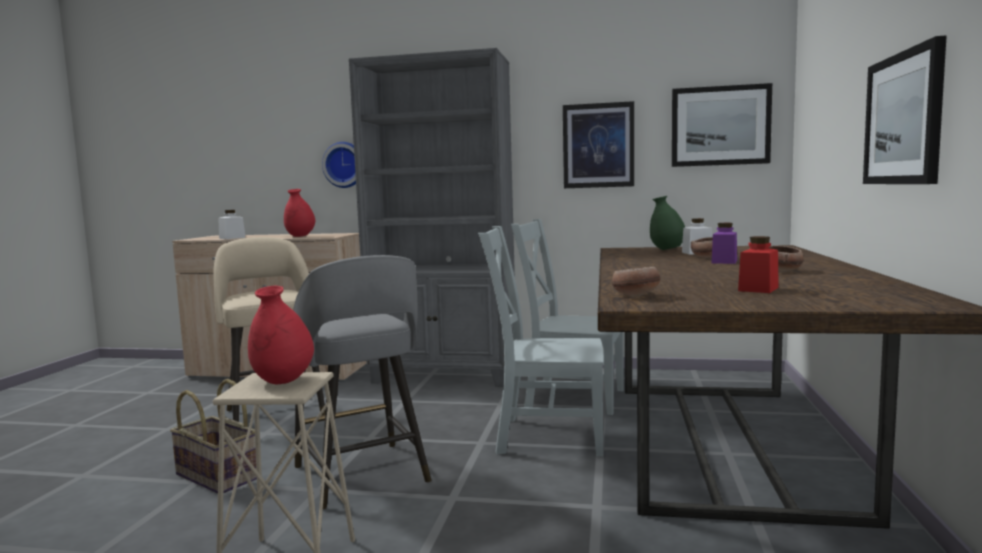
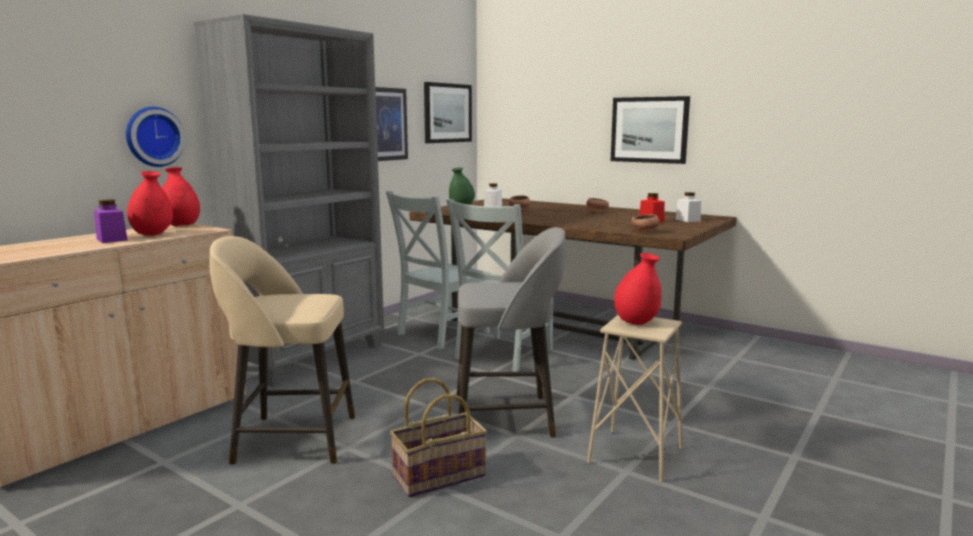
camera: 65 degrees left, 5 degrees up
white jar [218,210,246,239] -> white jar moved to [676,192,701,222]
purple jar [711,223,737,264] -> purple jar moved to [94,199,128,243]
none -> red vase [162,167,200,226]

